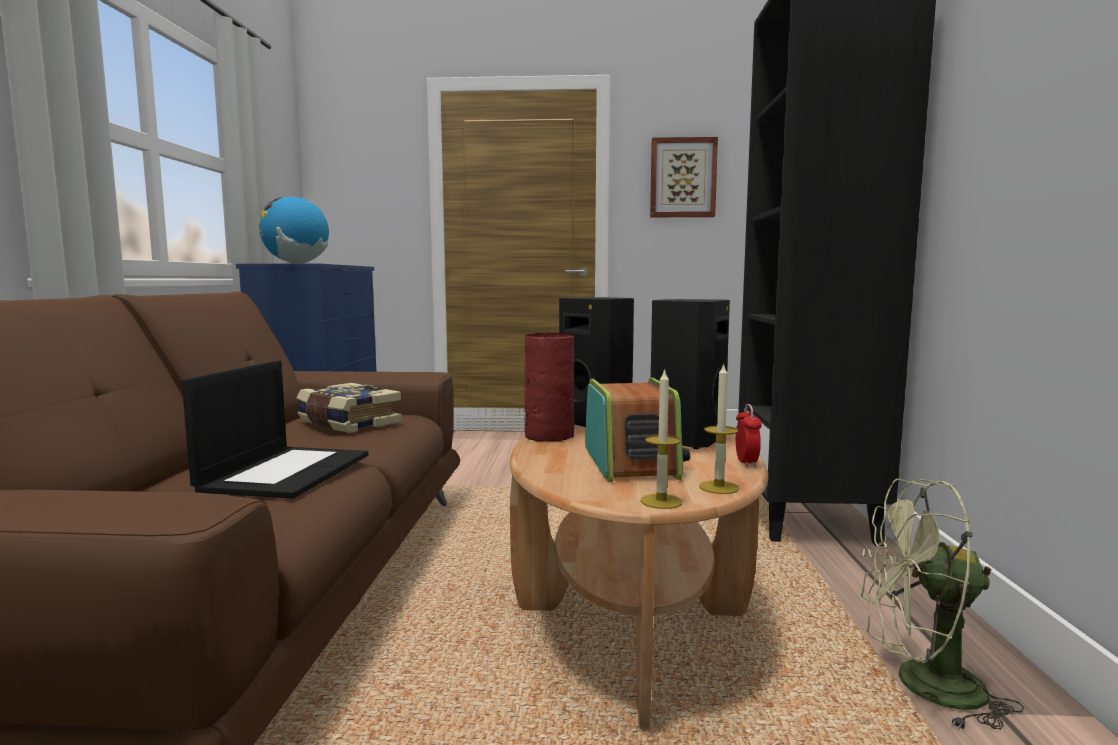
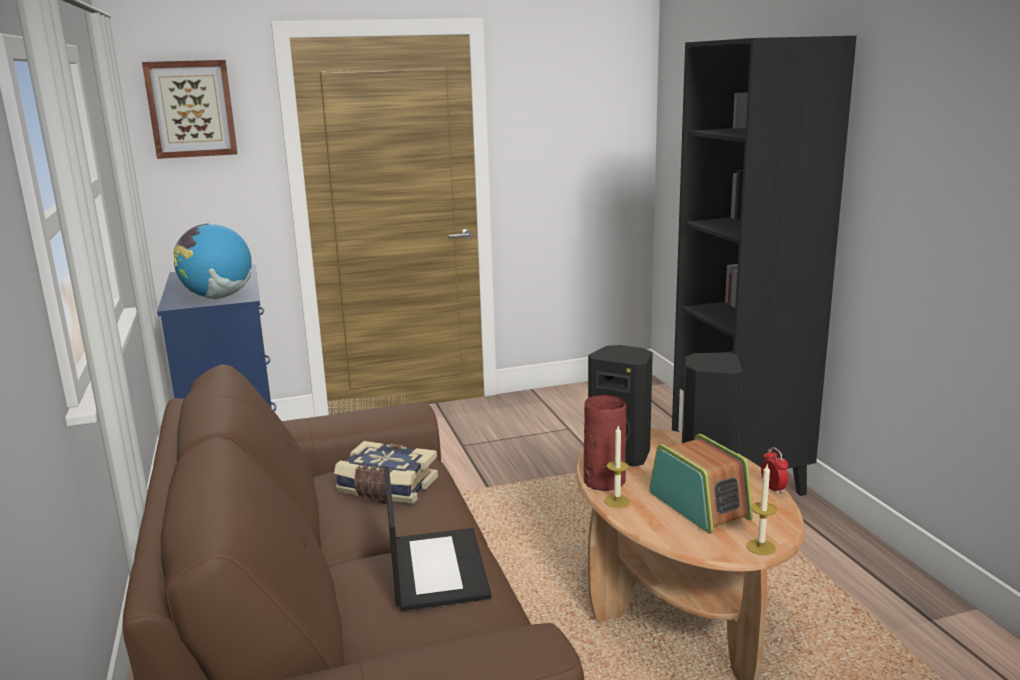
camera: 20 degrees left, 10 degrees up
picture [650,137,718,217] -> picture moved to [142,60,238,159]
candle [699,362,739,494] -> candle moved to [604,426,630,508]
green fan [860,478,1024,730] -> none

